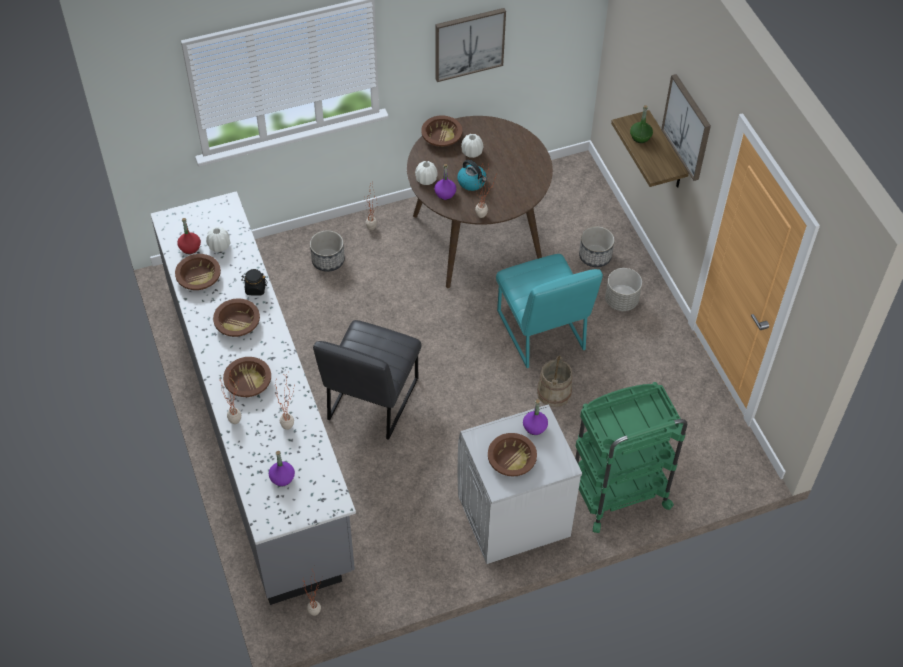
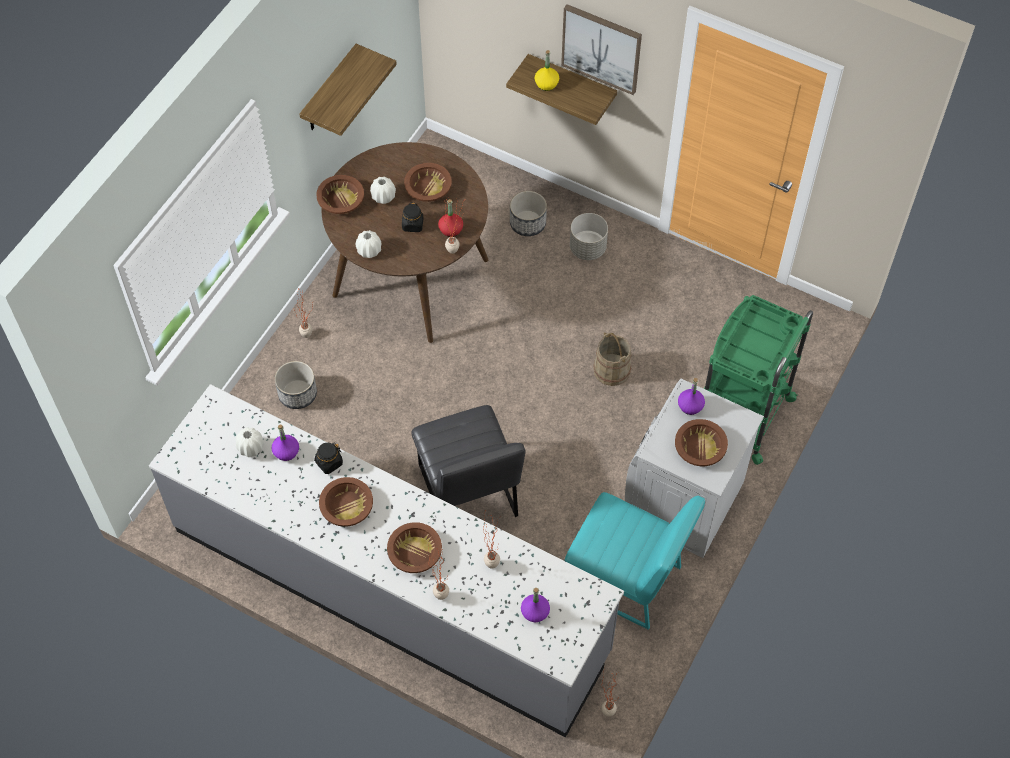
camera: 40 degrees left, 5 degrees up
brown bowl [175,254,221,290] -> brown bowl moved to [404,163,452,202]
red bottle [177,218,201,254] -> red bottle moved to [438,199,463,237]
purple bottle [434,164,456,200] -> purple bottle moved to [272,425,299,461]
picture [435,8,506,82] -> shelf [299,44,397,136]
kettle [457,160,487,191] -> black jar [402,202,423,232]
turquoise chair [496,254,603,368] -> turquoise chair moved to [565,492,705,630]
green bottle [630,105,653,143] -> yellow bottle [534,50,559,91]

